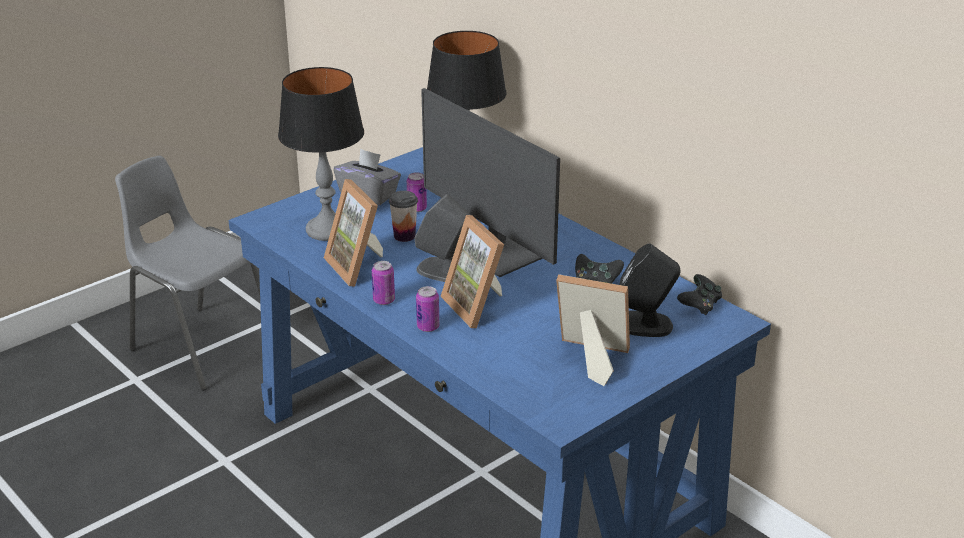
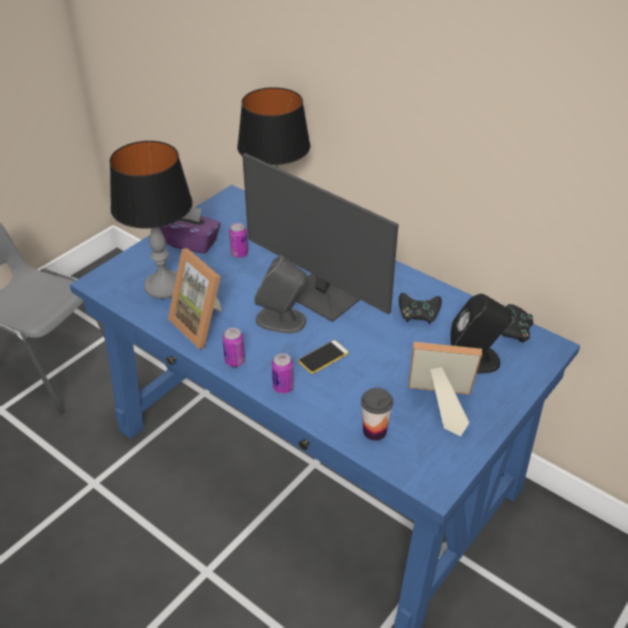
camera: 10 degrees left, 10 degrees up
grey tissue box [333,148,401,205] -> purple tissue box [160,207,221,254]
cup [389,191,418,242] -> cup moved to [361,388,393,441]
picture frame [440,215,504,328] -> phone [298,340,349,374]

